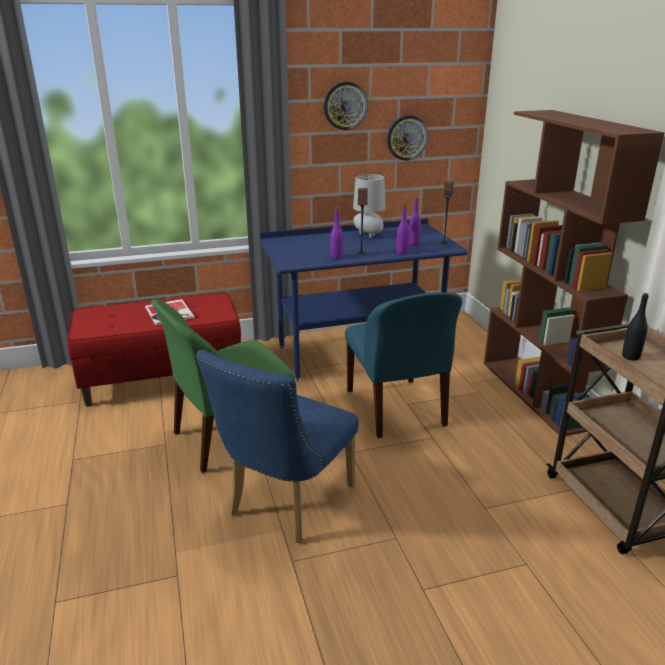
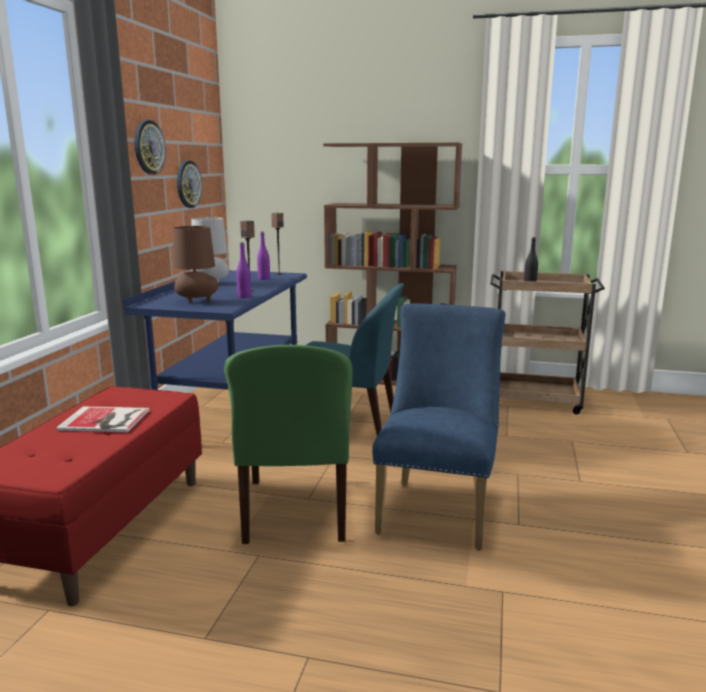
camera: 60 degrees left, 10 degrees down
blue chair [196,350,359,543] -> blue chair turned 135 degrees counterclockwise [372,303,506,550]
purple bottle [396,205,410,254] -> none
none -> brown table lamp [173,226,219,303]

